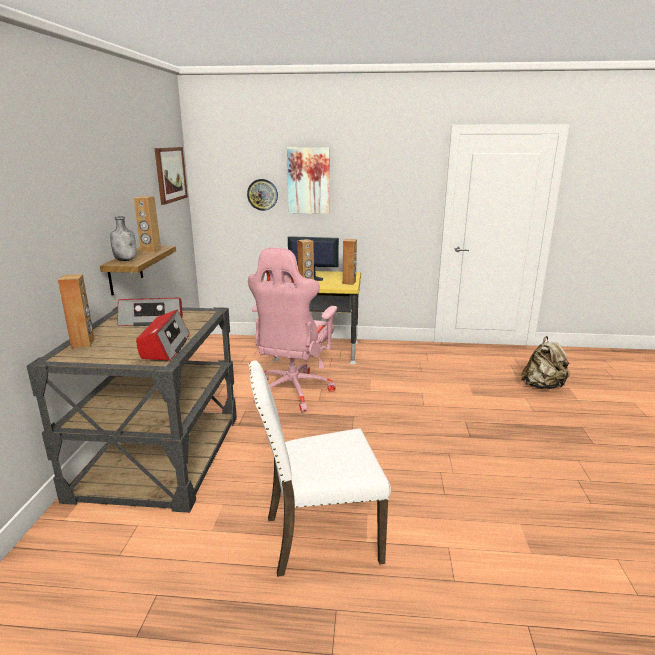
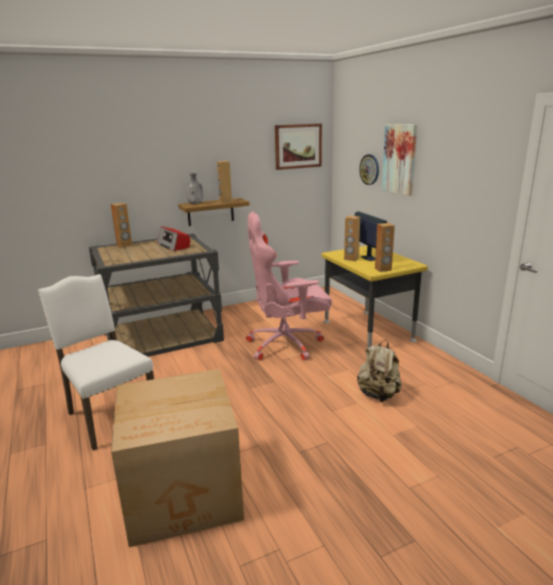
camera: 60 degrees right, 0 degrees up
radio [136,310,190,361] -> none
beige backpack [521,336,570,389] -> beige backpack moved to [357,340,402,402]
none -> cardboard box [111,369,244,547]

